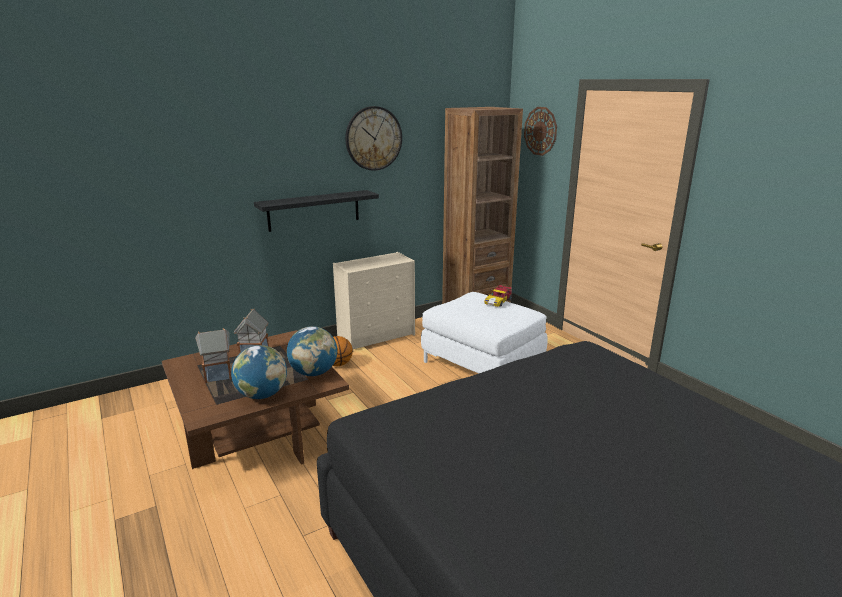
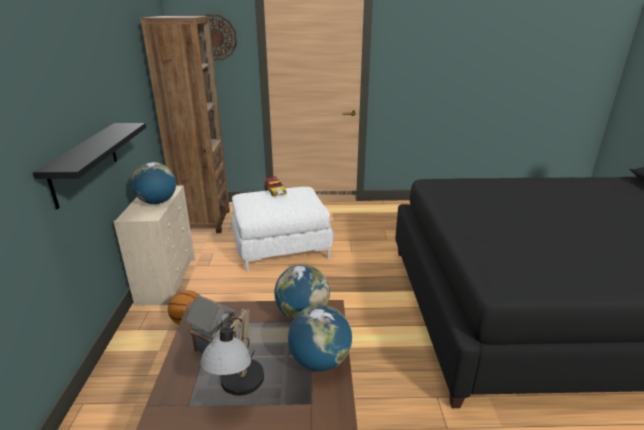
camera: 60 degrees left, 5 degrees up
toy house [195,328,232,383] -> table lamp [200,309,264,396]
wall clock [345,106,402,171] -> none
none -> globe [131,162,176,204]

